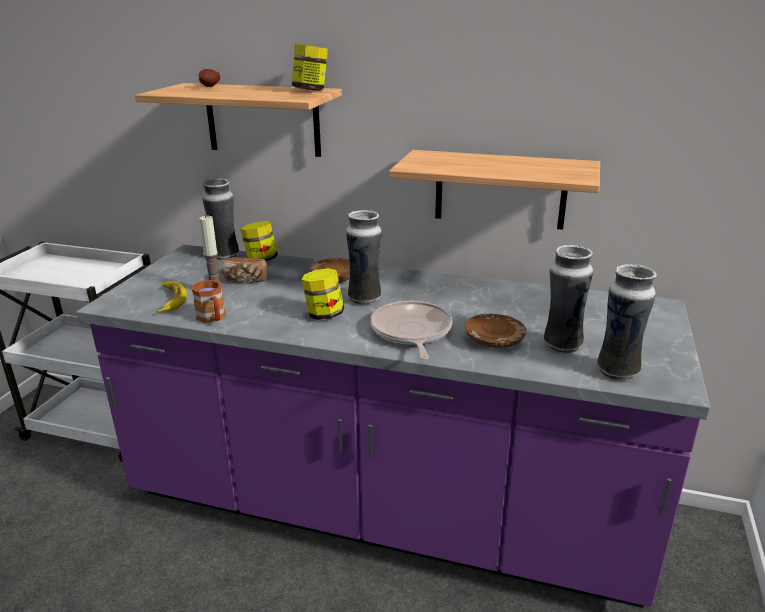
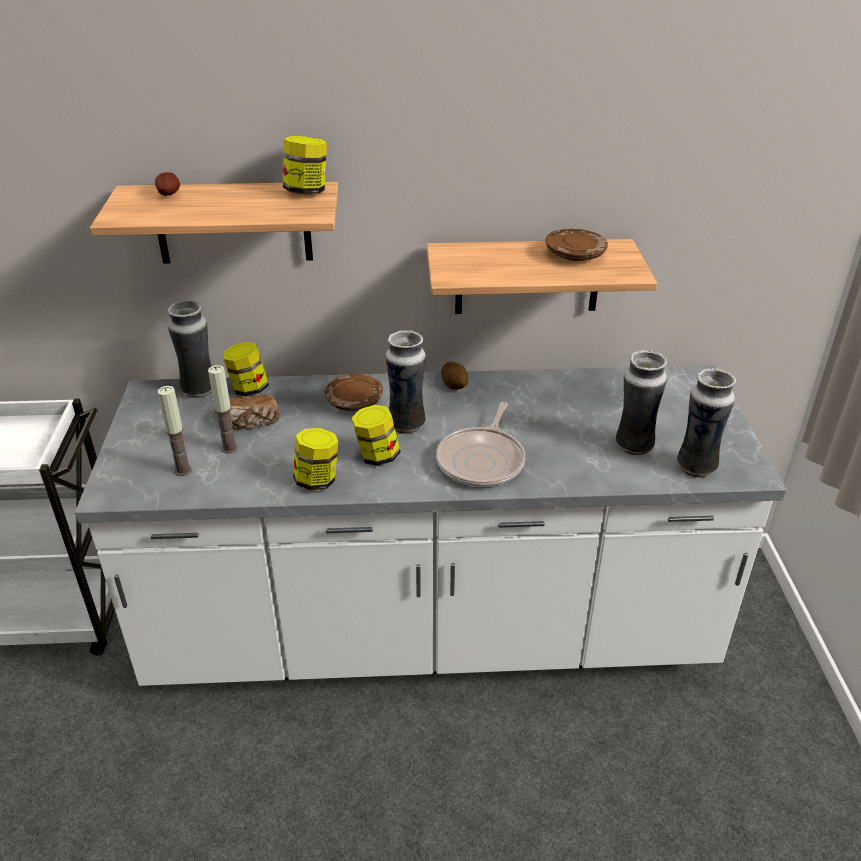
camera: 20 degrees left, 10 degrees up
purple counter [76,244,710,608] -> white counter [75,365,786,686]
banana [157,281,187,312] -> candle [157,386,192,476]
brown mug [192,280,226,323] -> none
frying pan [371,301,453,360] -> frying pan turned 135 degrees counterclockwise [436,402,525,487]
brown plate [465,314,526,348] -> brown plate moved to [545,229,608,261]
none -> jar [293,428,338,490]
none -> potato [441,362,468,390]

